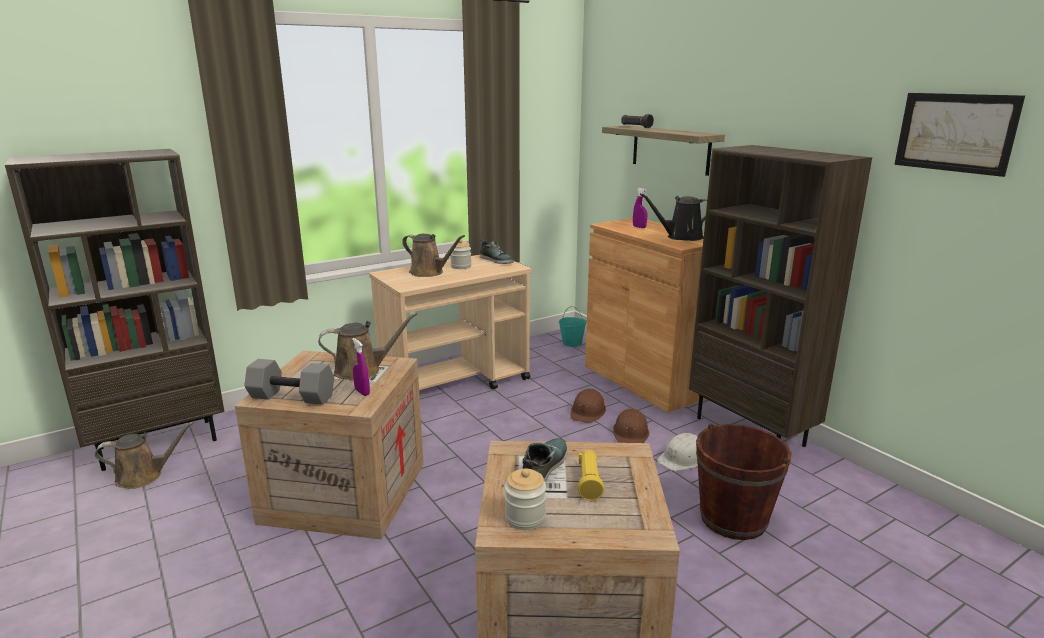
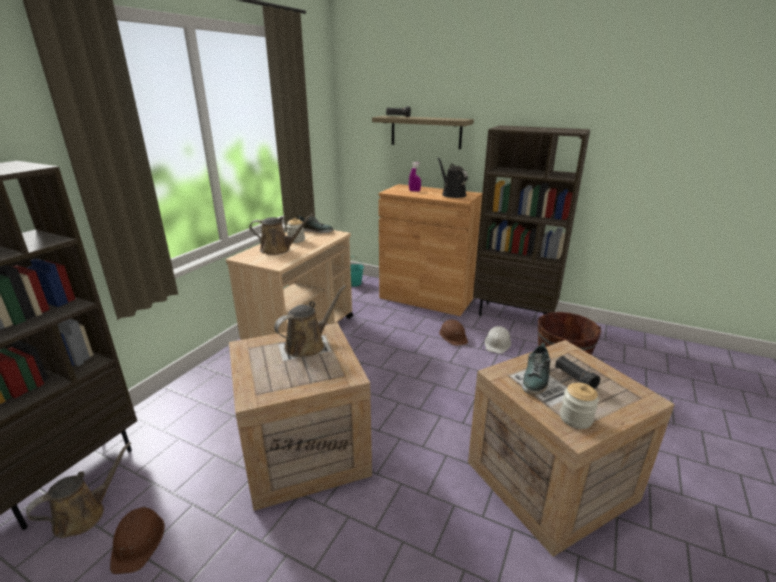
camera: 30 degrees left, 5 degrees up
grey dumbbell [244,359,334,405] -> none
purple spray bottle [352,338,370,396] -> none
shoe [523,438,568,482] -> shoe turned 150 degrees counterclockwise [522,342,550,395]
brown hard hat [571,389,606,423] -> brown hard hat moved to [110,507,165,574]
yellow flashlight [578,450,604,501] -> black flashlight [555,356,600,389]
black watering can [640,193,707,241] -> black watering can turned 105 degrees clockwise [438,157,468,198]
picture [894,93,1025,177] -> none

